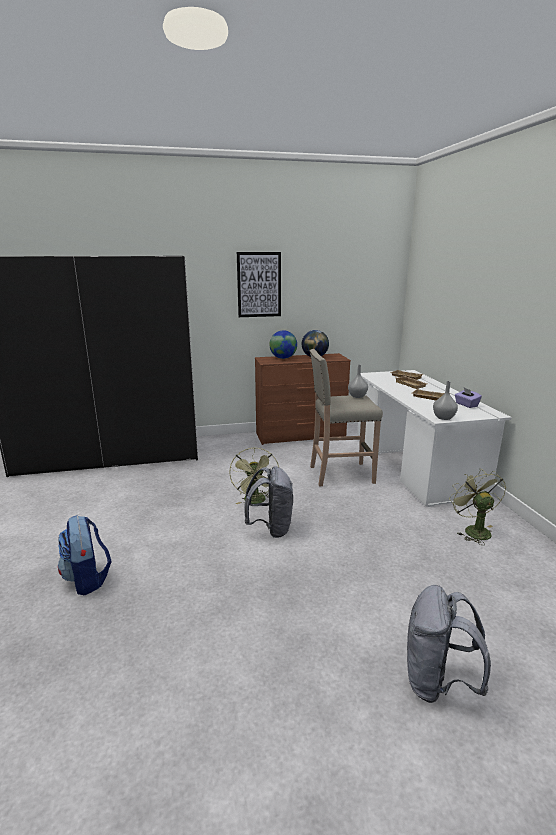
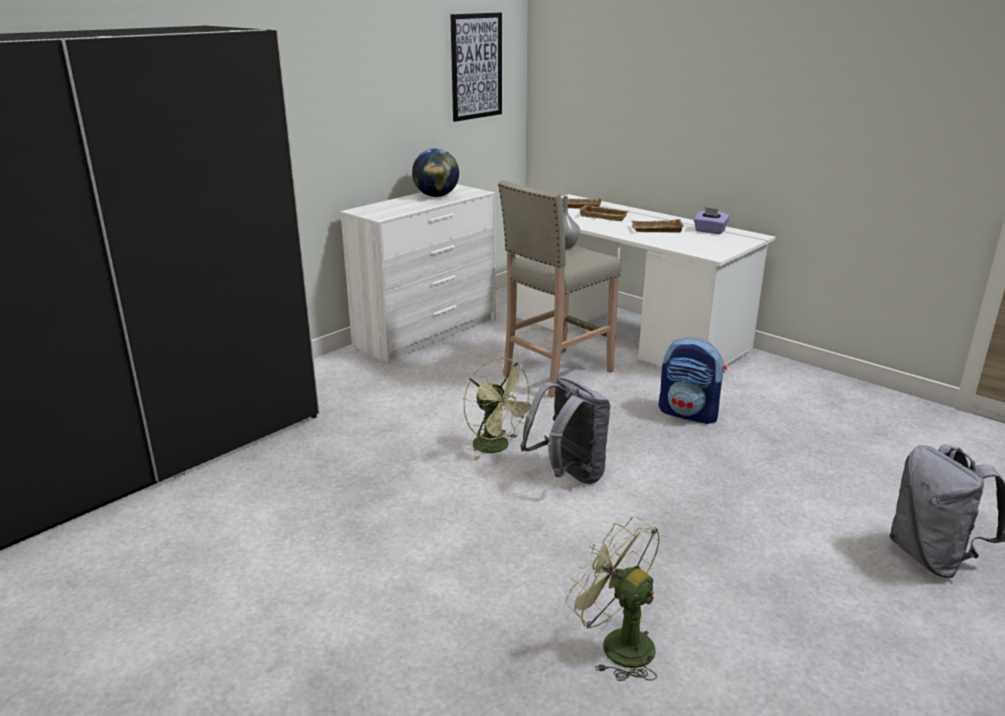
camera: 35 degrees left, 5 degrees up
backpack [58,515,112,595] -> backpack moved to [658,338,727,424]
picture [237,252,281,317] -> picture moved to [450,13,502,122]
brown dresser [255,353,351,445] -> white dresser [340,184,496,363]
globe [269,330,297,359] -> none
grey vase [433,381,458,420] -> none
green fan [449,468,506,545] -> green fan moved to [566,516,660,681]

